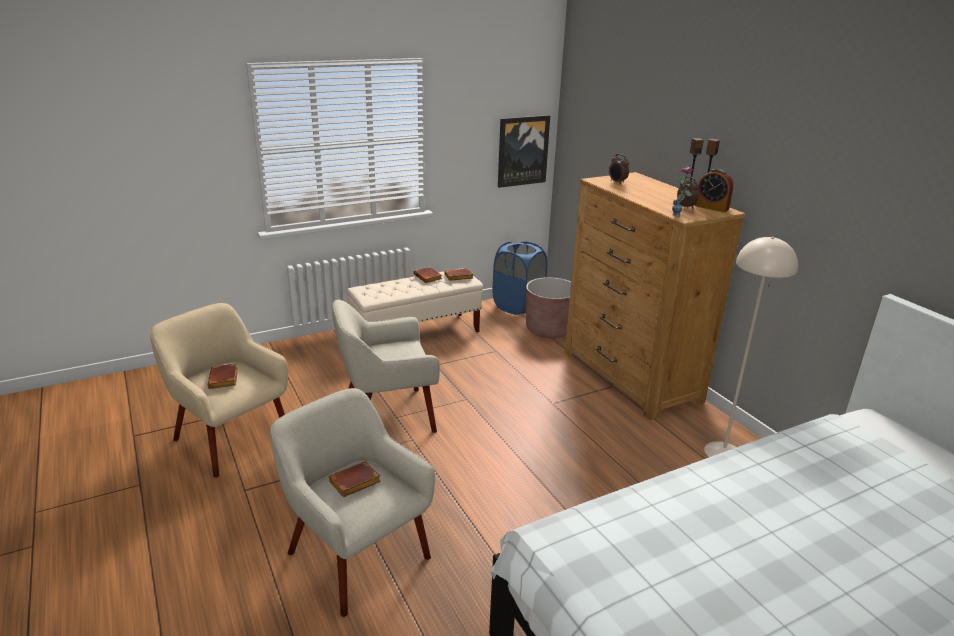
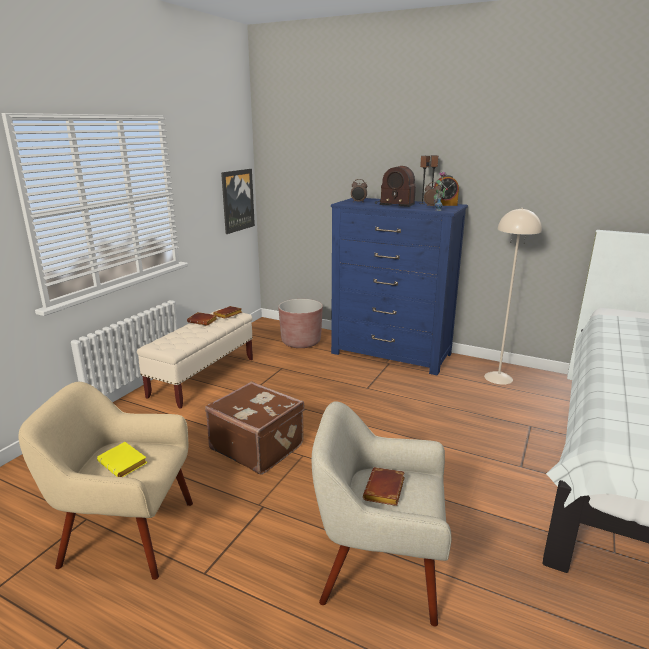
camera: 35 degrees left, 5 degrees down
brown book [207,363,238,389] -> yellow book [97,442,147,477]
beige armchair [332,300,440,433] -> brown suitcase [205,382,305,475]
blue laundry basket [493,242,547,315] -> none
brown dresser [565,172,746,420] -> blue dresser [331,198,468,376]
none -> radio [375,166,416,207]

